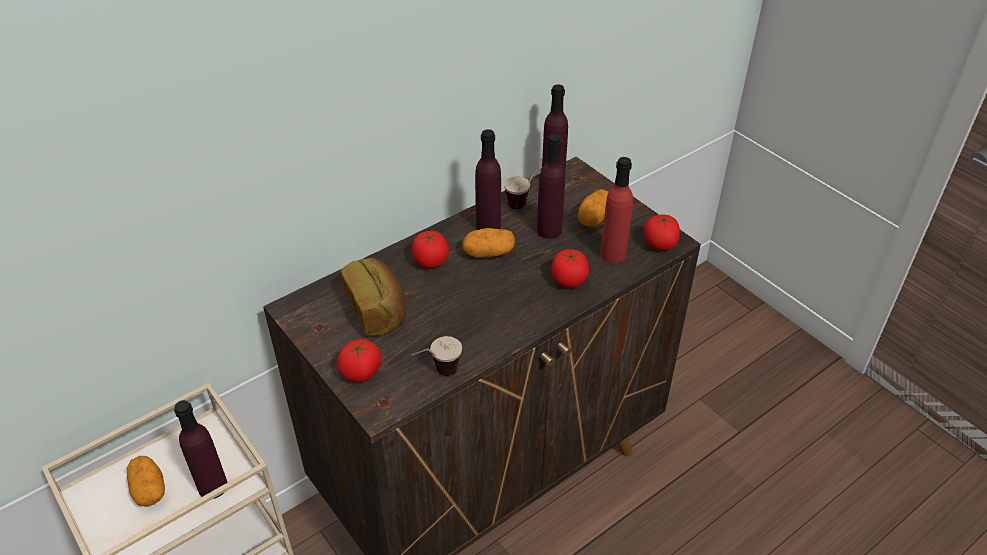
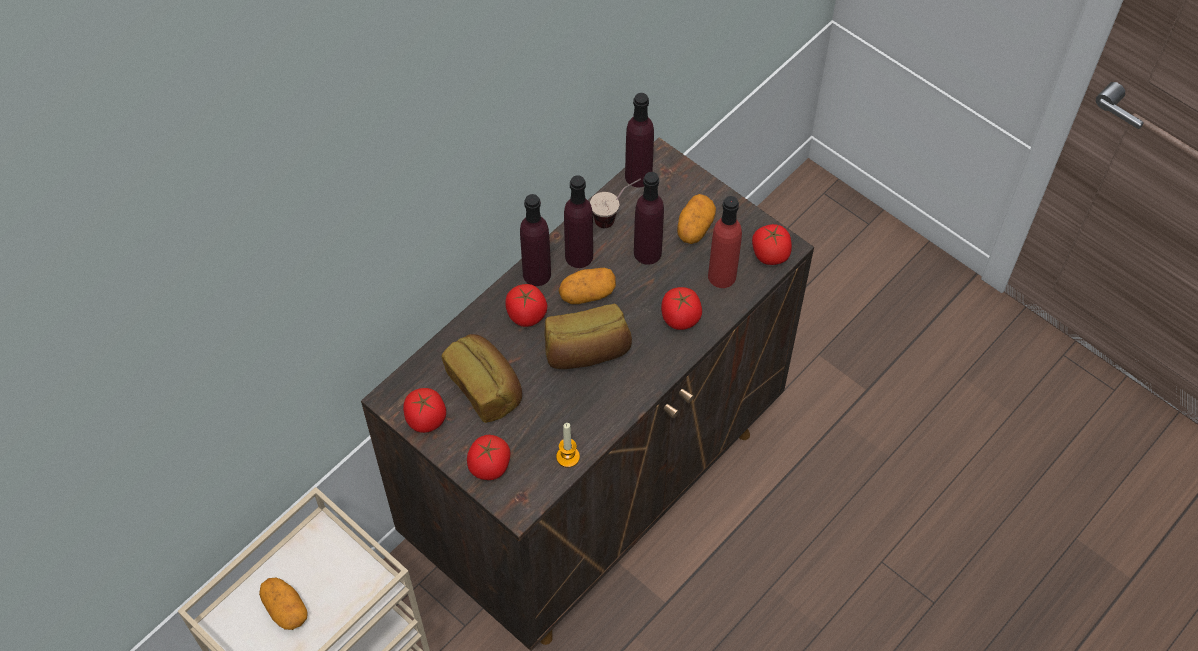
camera: 10 degrees left, 15 degrees up
purple bottle [174,400,228,499] -> purple bottle moved to [520,194,551,286]
cup [412,336,462,376] -> candle [556,423,580,468]
none -> tomato [403,388,446,433]
none -> bread [544,303,632,369]

